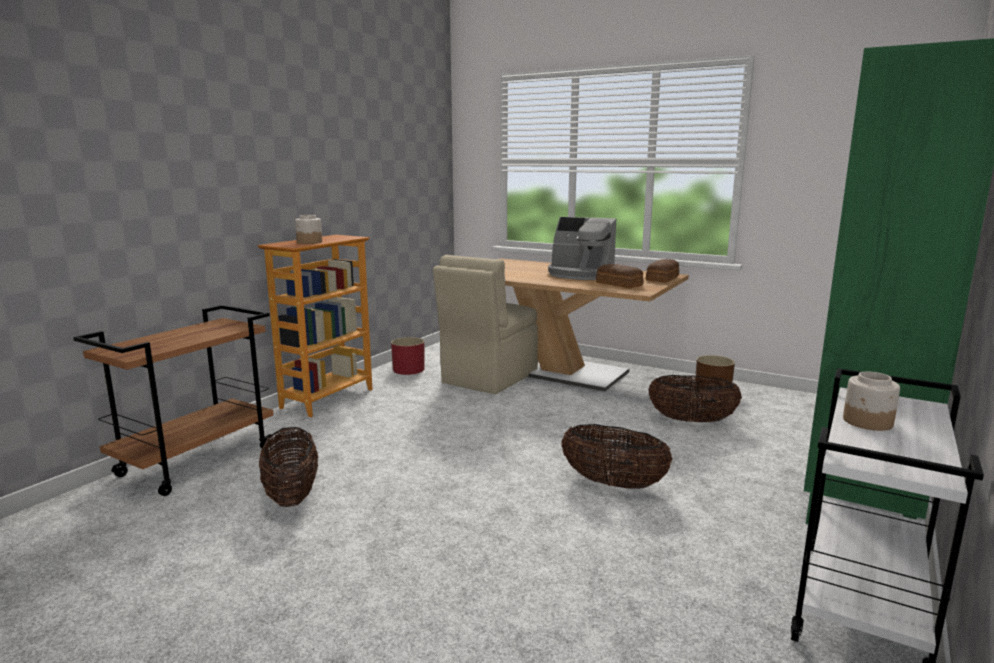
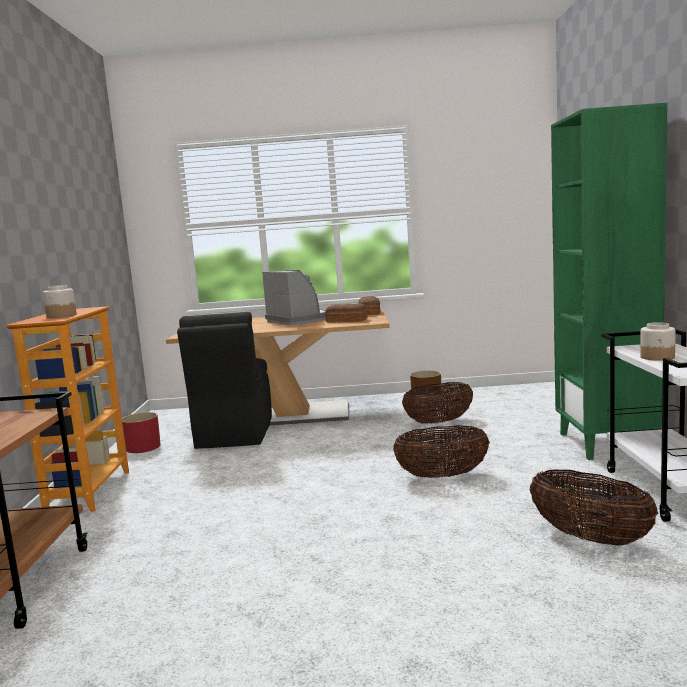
camera: 30 degrees left, 5 degrees down
basket [259,427,318,507] -> basket moved to [529,470,658,546]
beige chair [433,255,538,394] -> black chair [177,312,272,449]
coffee machine [548,217,616,280] -> coffee machine turned 120 degrees counterclockwise [262,270,326,325]

